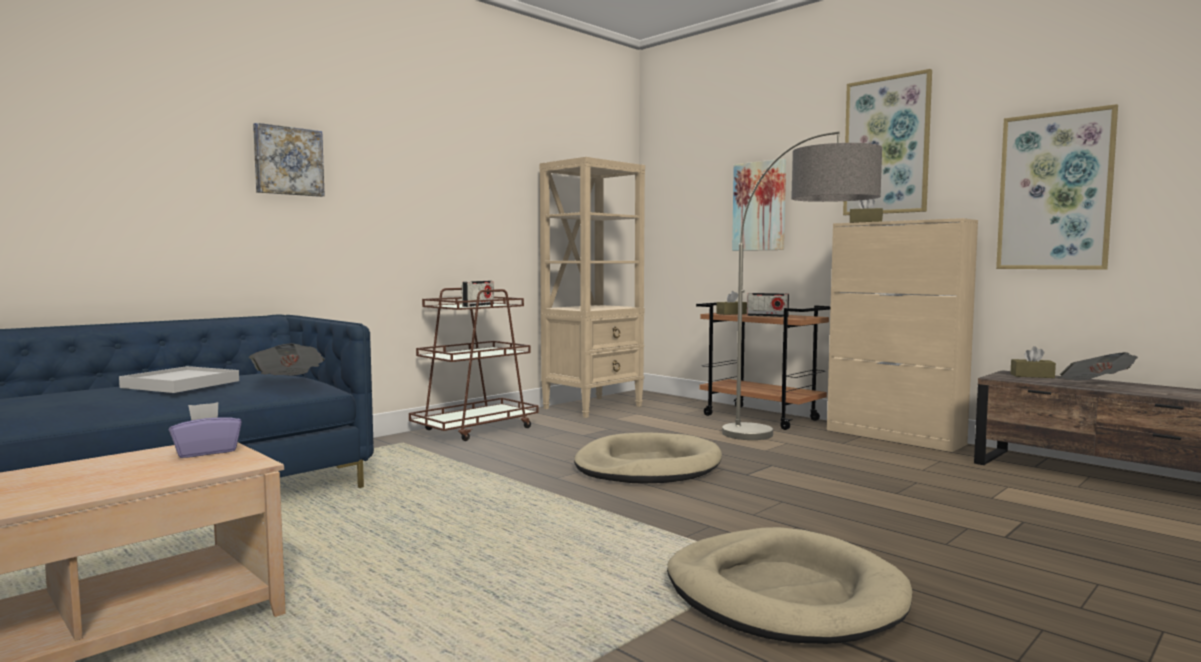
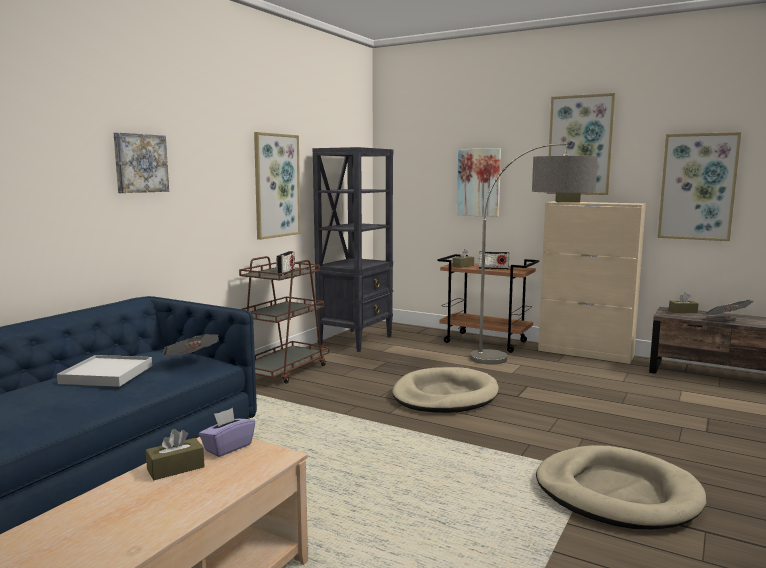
camera: 15 degrees left, 5 degrees up
beige bookcase [540,157,645,418] -> black bookcase [312,147,394,352]
none -> brown tissue box [146,429,205,480]
none -> picture [254,132,300,240]

